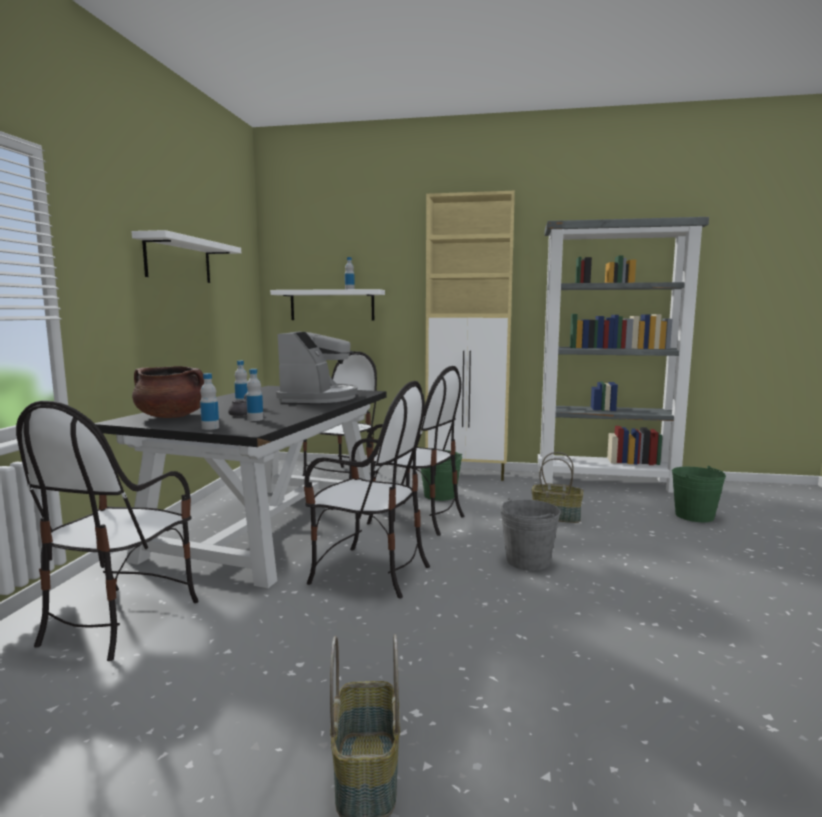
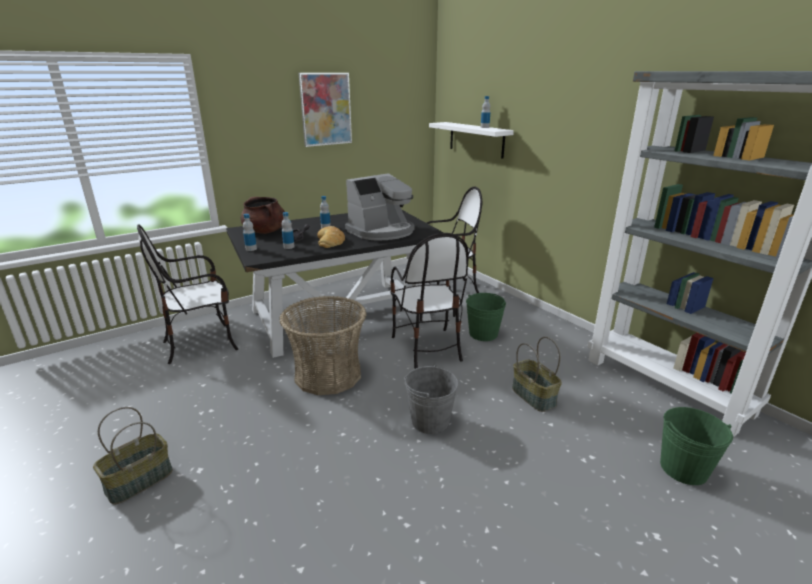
camera: 45 degrees right, 15 degrees up
white shelf [132,230,241,283] -> picture [298,73,352,147]
chair [304,381,430,599] -> basket [279,296,366,395]
beige cabinet [425,191,515,481] -> none
none -> bread [318,226,345,248]

